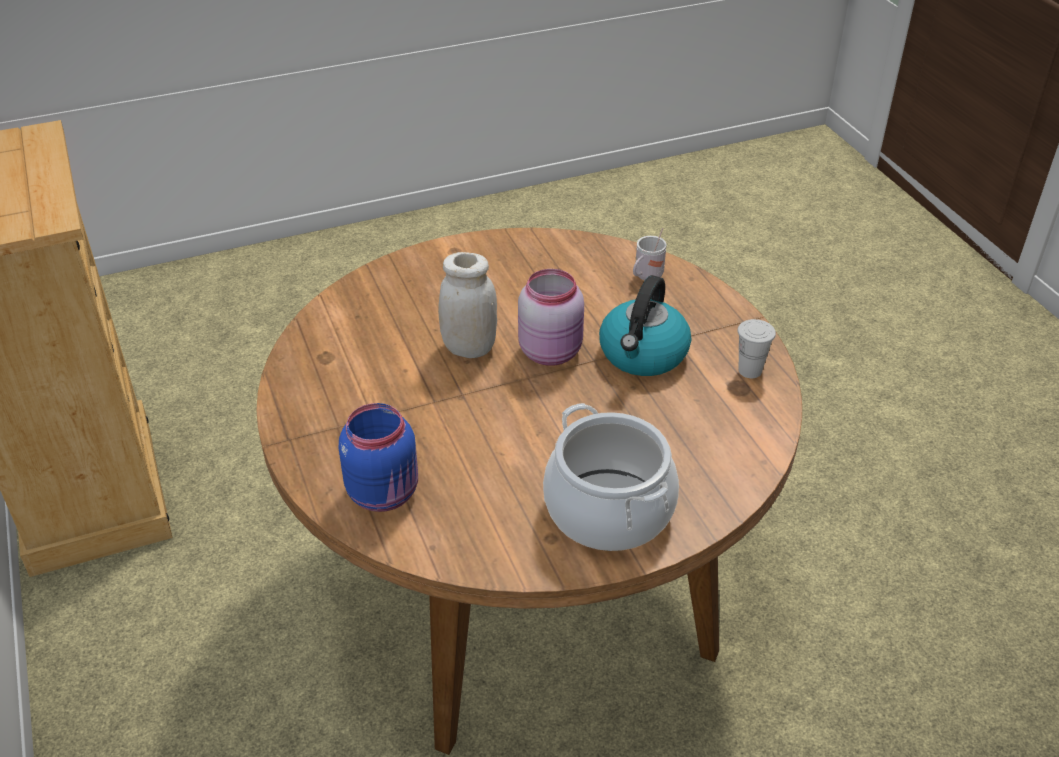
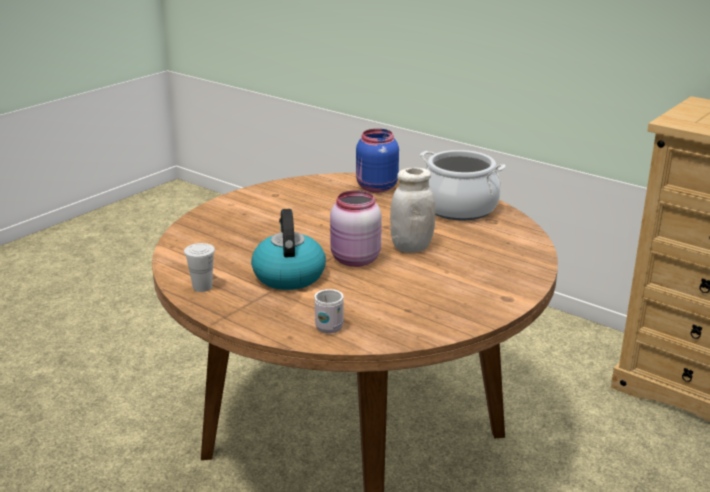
camera: 150 degrees right, 15 degrees down
cooking pot [543,403,679,551] -> cooking pot moved to [420,150,505,220]

